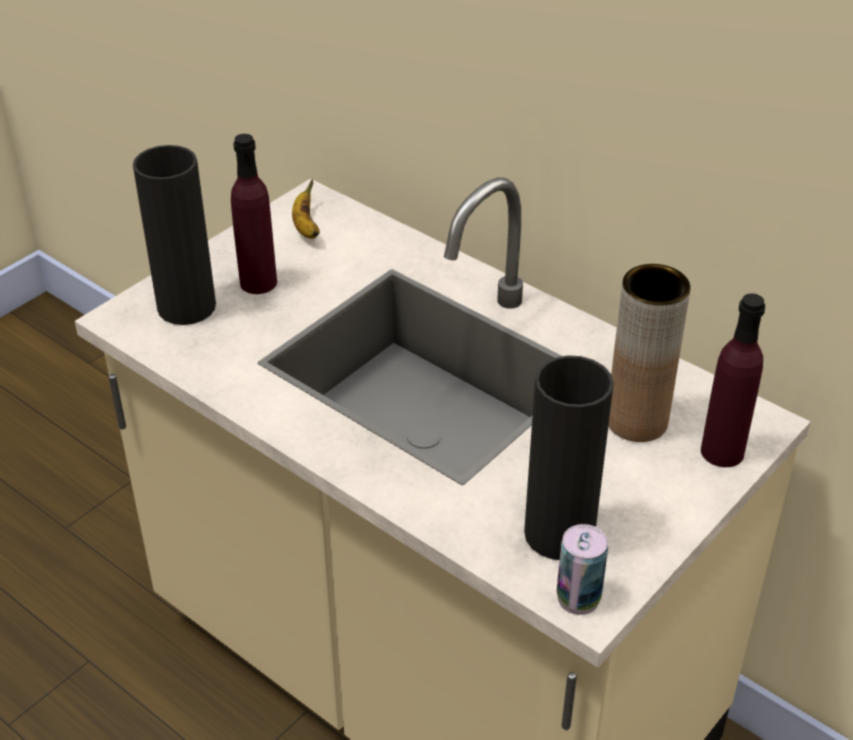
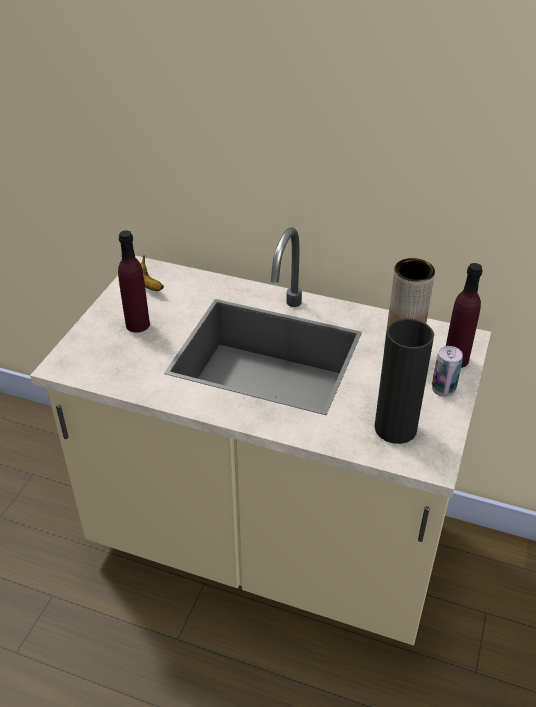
camera: 20 degrees left, 0 degrees up
black vase [133,145,216,325] -> none
can [557,524,608,615] -> can moved to [432,346,463,397]

